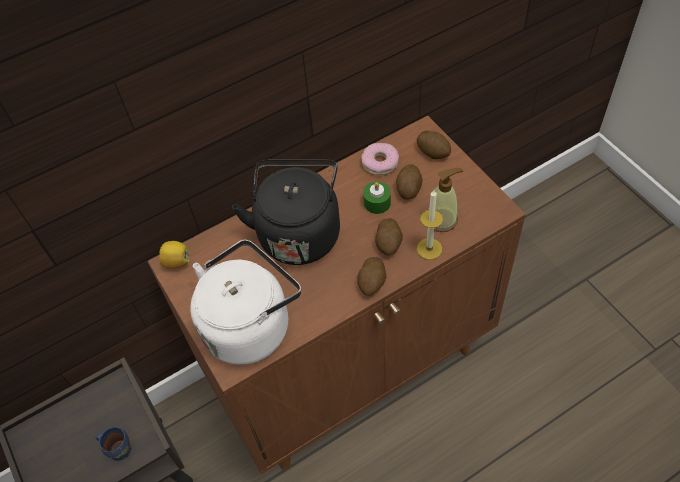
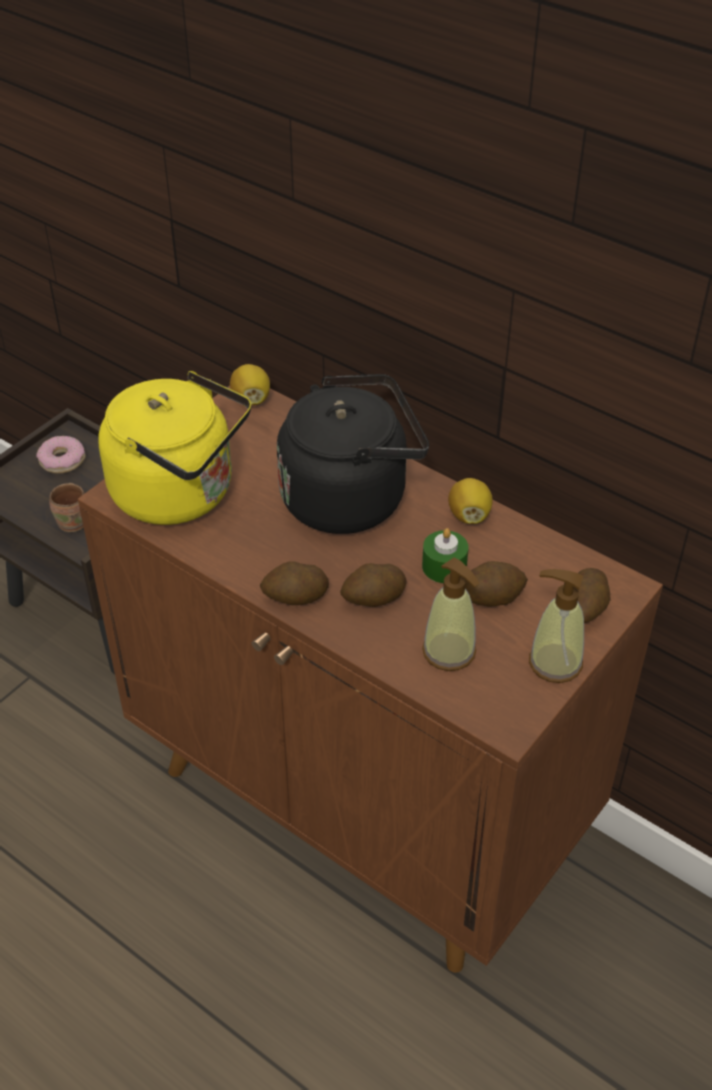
camera: 65 degrees right, 10 degrees down
blue mug [96,427,131,461] -> brown mug [49,483,85,532]
white kettle [190,240,301,365] -> yellow kettle [98,371,251,525]
donut [362,143,399,175] -> donut moved to [36,436,85,474]
candle [417,190,443,260] -> none
none -> lemon [448,478,493,524]
none -> soap dispenser [529,569,584,683]

